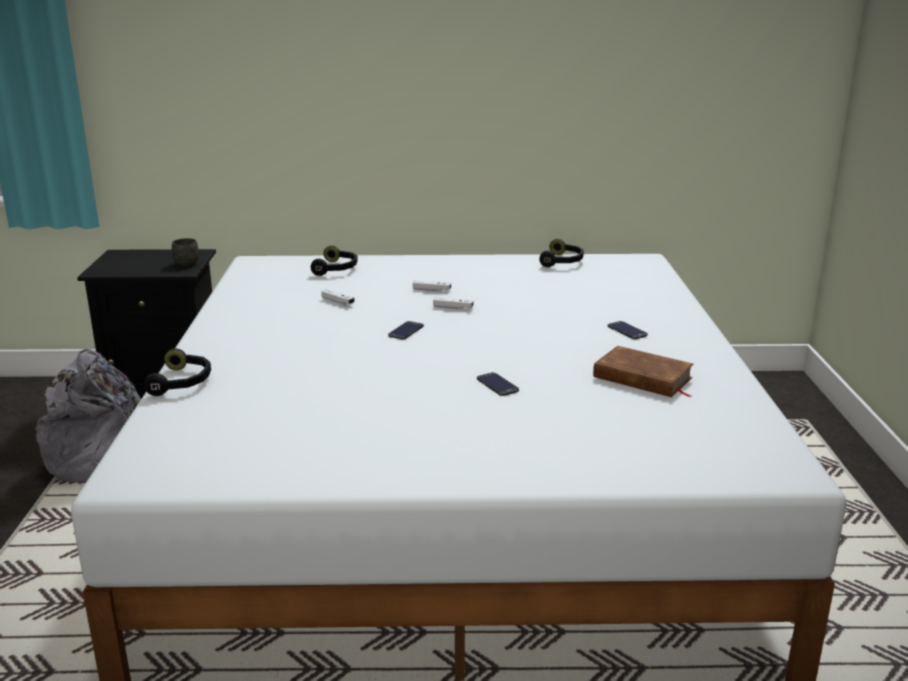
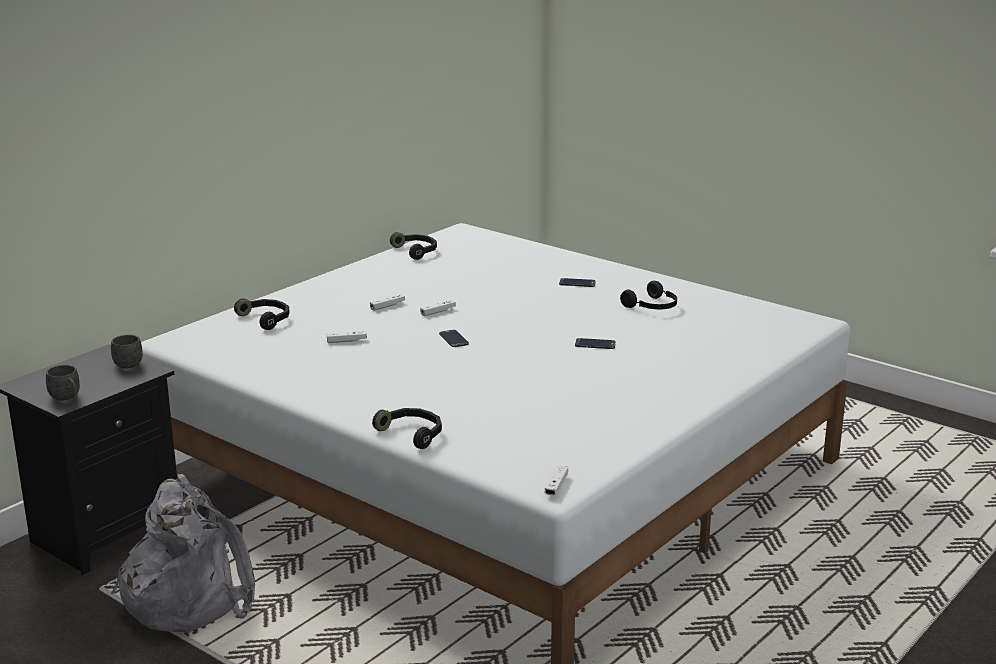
camera: 50 degrees left, 0 degrees up
brown book [593,346,694,397] -> black headphones [620,281,677,309]
none -> grey mug [46,365,80,401]
none -> white game controller [545,466,568,495]

